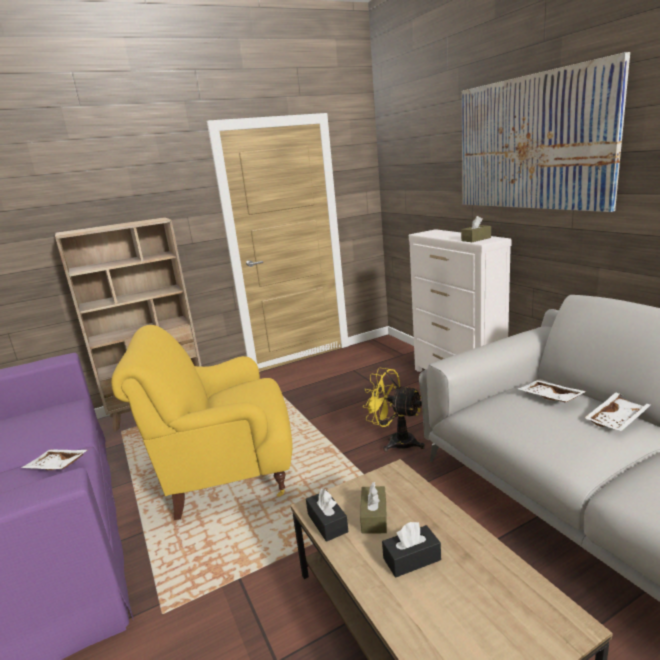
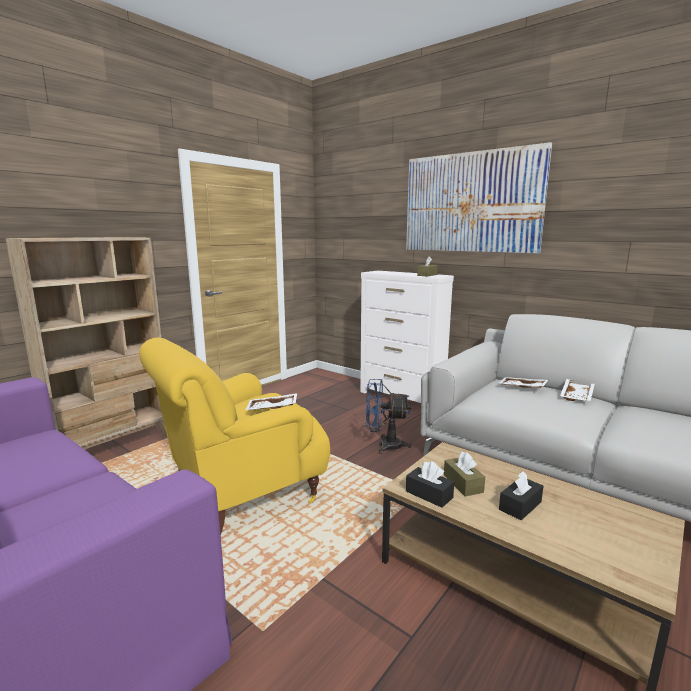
camera: 25 degrees left, 5 degrees down
white tray [21,449,87,470] -> white tray moved to [245,393,297,410]
yellow fan [362,367,425,452] -> blue fan [365,379,412,454]

